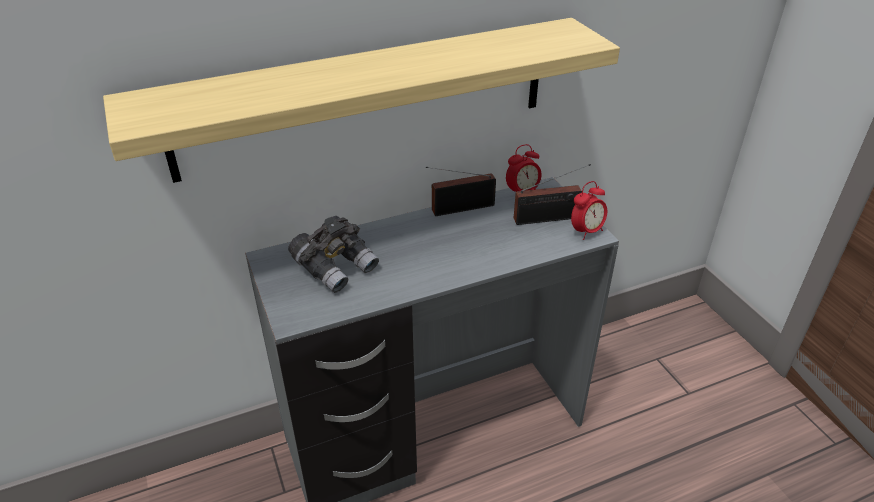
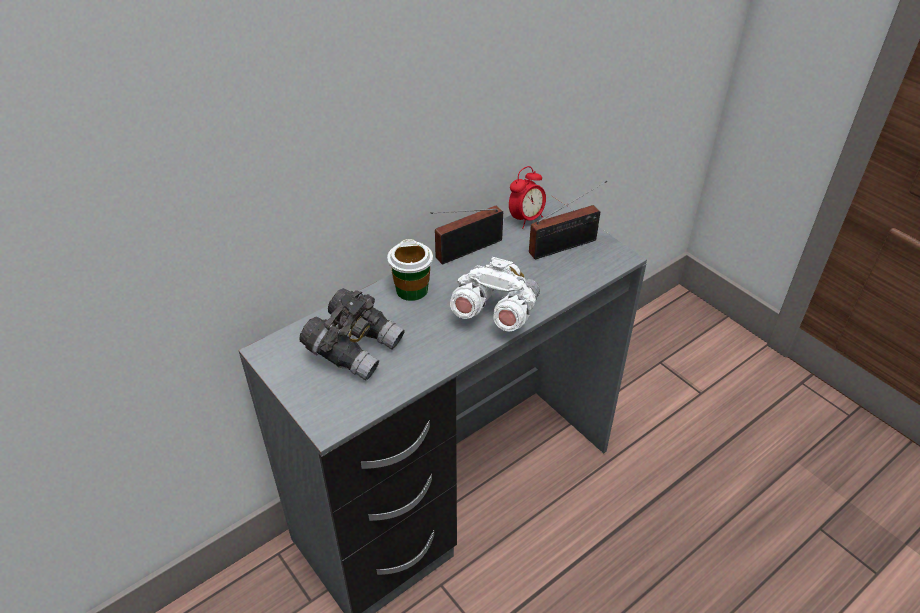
camera: 15 degrees left, 5 degrees up
shelf [103,18,620,183] -> none
alarm clock [571,181,607,240] -> none
none -> cup [387,239,433,301]
none -> white binoculars [450,257,540,332]

